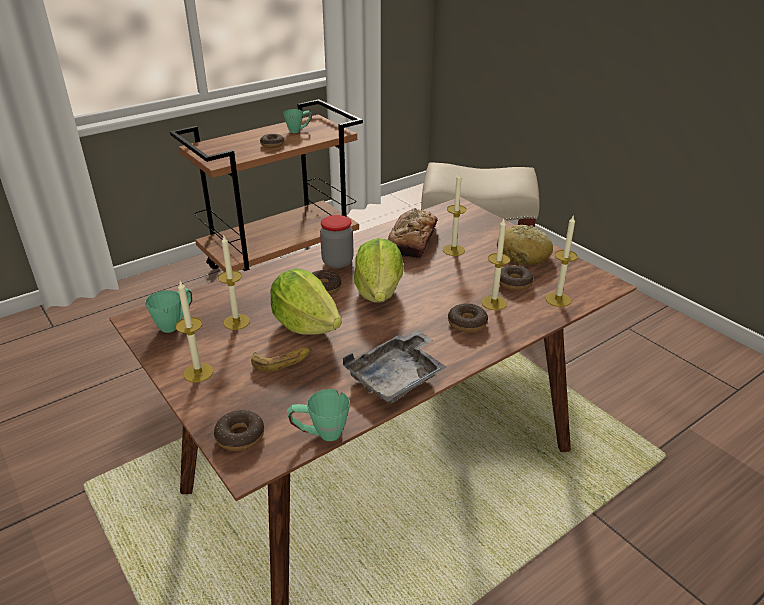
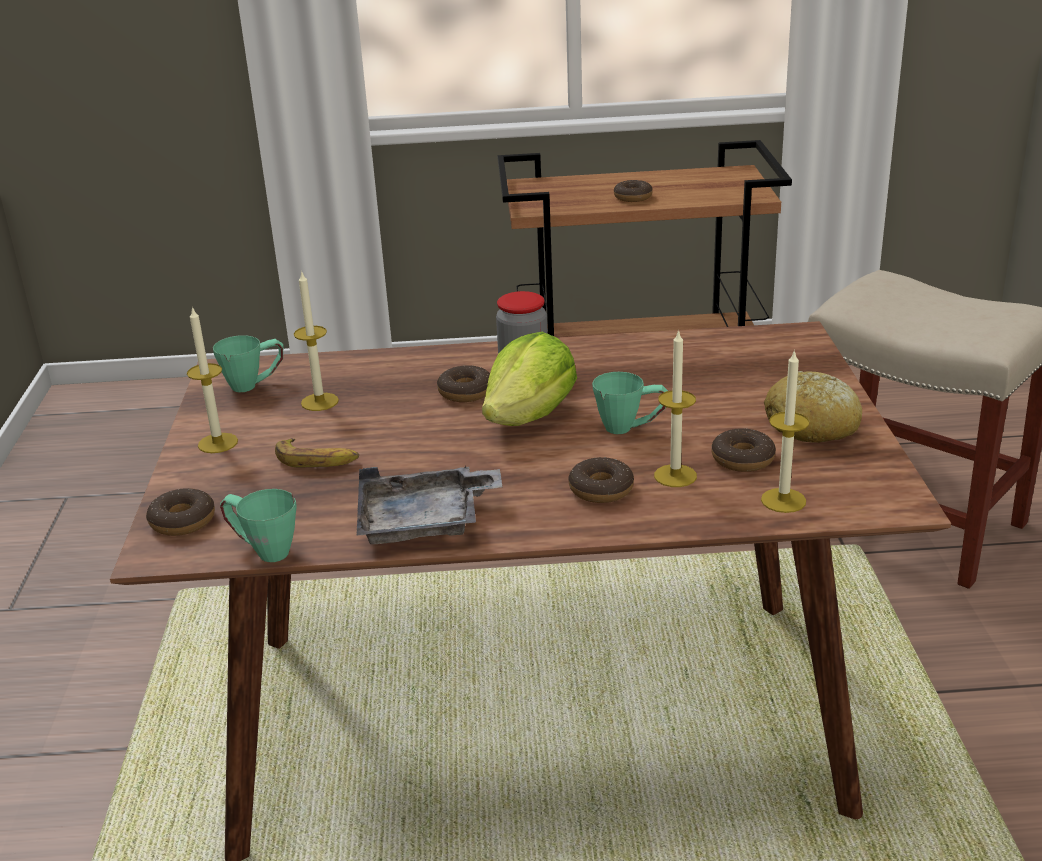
camera: 35 degrees right, 5 degrees down
lettuce [270,268,342,334] -> none
green mug [283,109,312,133] -> green mug moved to [592,372,668,434]
bread [388,208,438,259] -> none
candle [443,173,467,256] -> none

